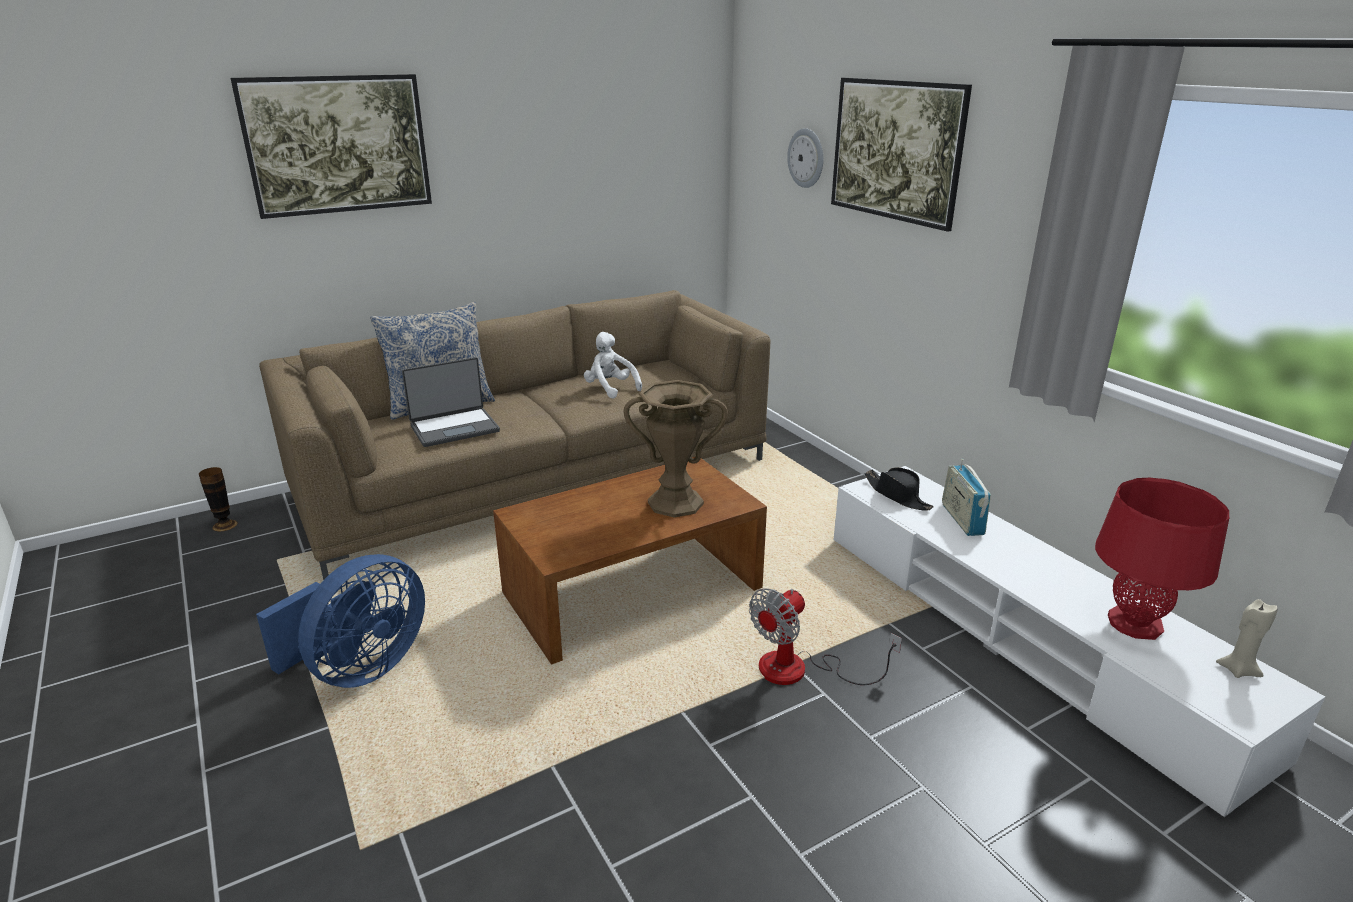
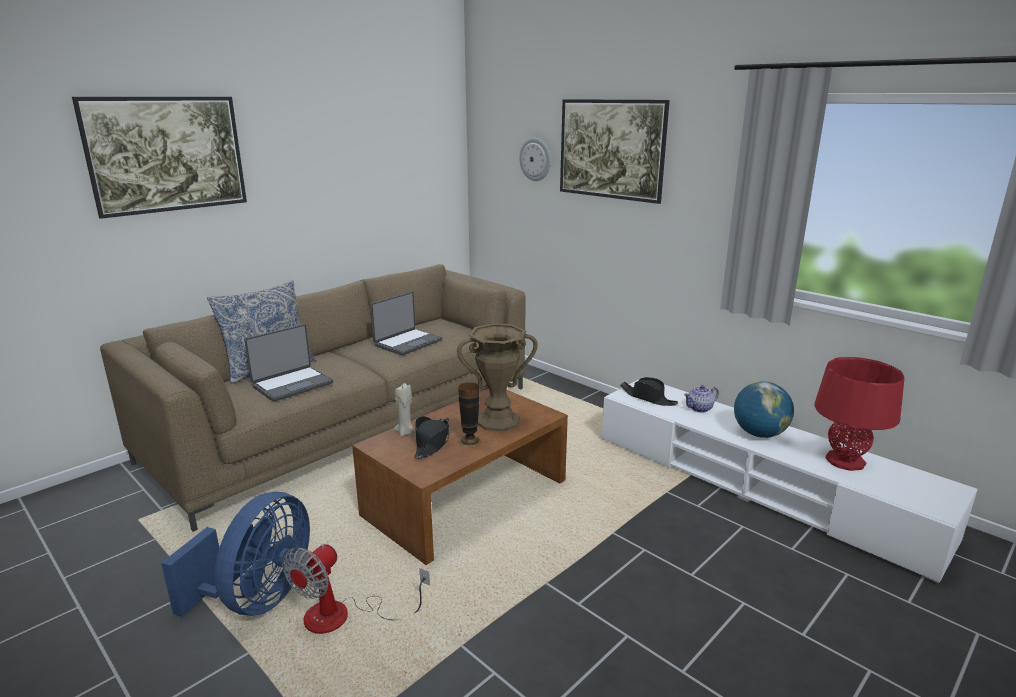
camera: 15 degrees left, 5 degrees down
vase [199,467,238,531] -> vase moved to [458,382,481,447]
white plush toy [584,332,642,399] -> laptop [370,292,442,355]
fan [749,588,902,685] -> fan moved to [283,544,430,634]
radio [942,459,991,536] -> teapot [684,385,719,413]
beige candle [1216,599,1278,678] -> beige candle moved to [394,383,416,437]
none -> black hat [414,416,450,459]
none -> globe [734,381,794,438]

